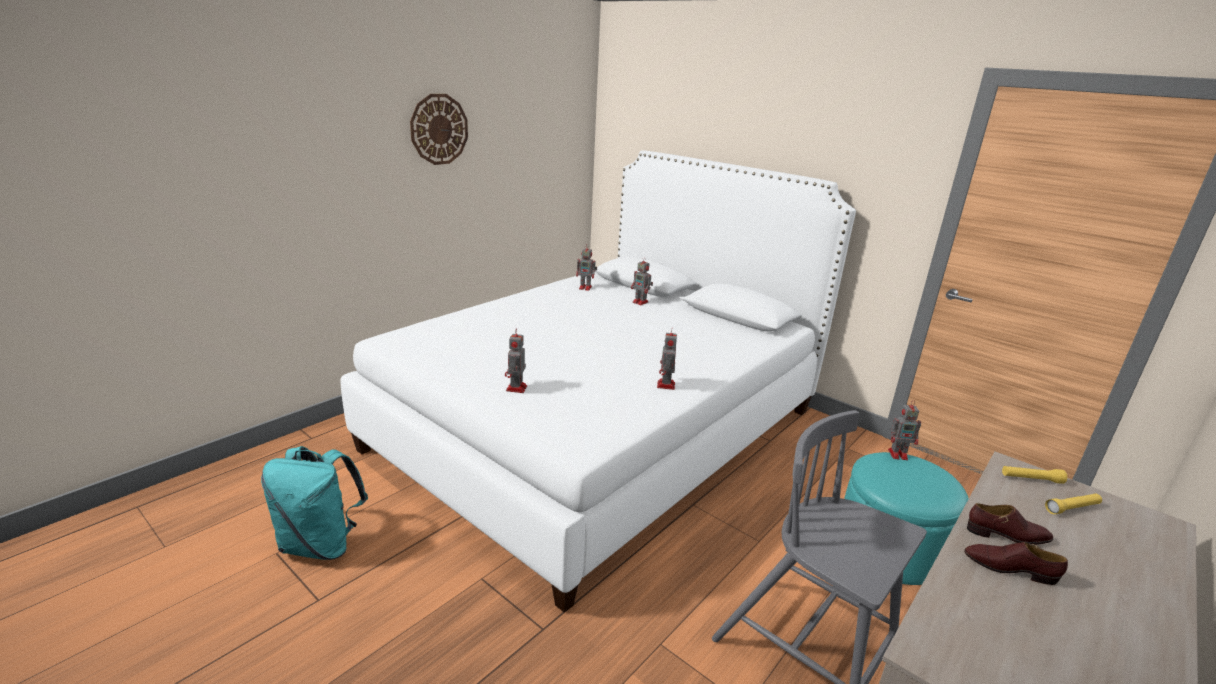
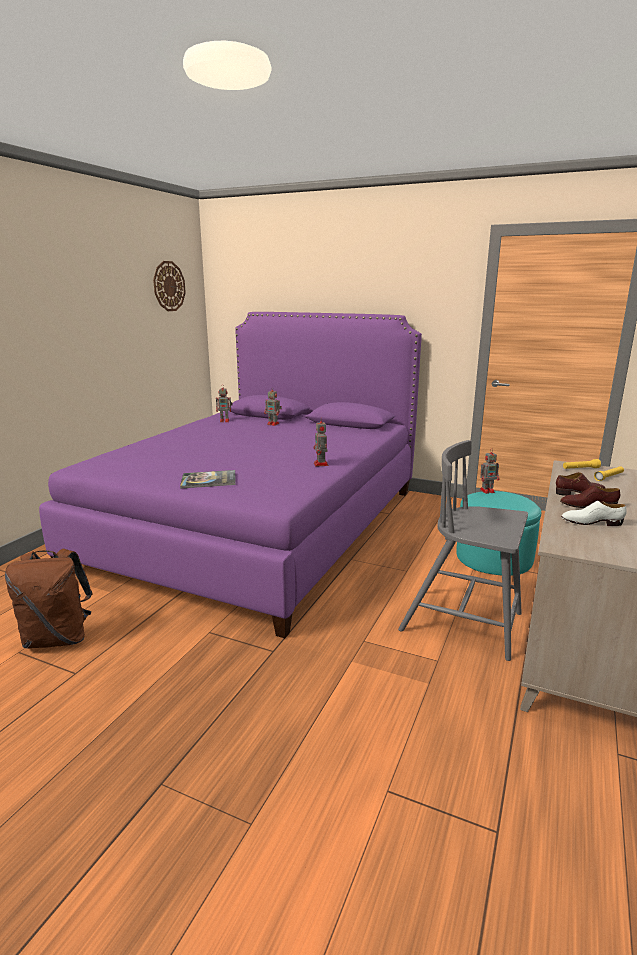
camera: 15 degrees left, 5 degrees down
turquoise backpack [261,446,368,560] -> brown backpack [5,549,93,649]
white bed [341,151,856,613] -> purple bed [39,312,422,638]
wall clock [410,94,468,165] -> wall clock moved to [153,261,186,311]
toy robot [505,329,527,393] -> book [180,470,236,489]
none -> white shoe [561,501,627,526]

